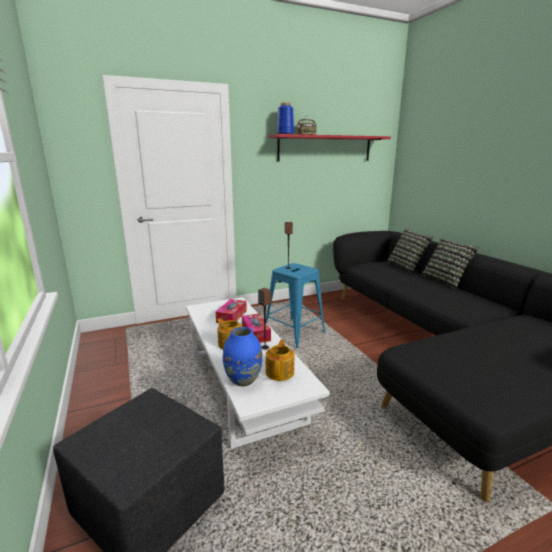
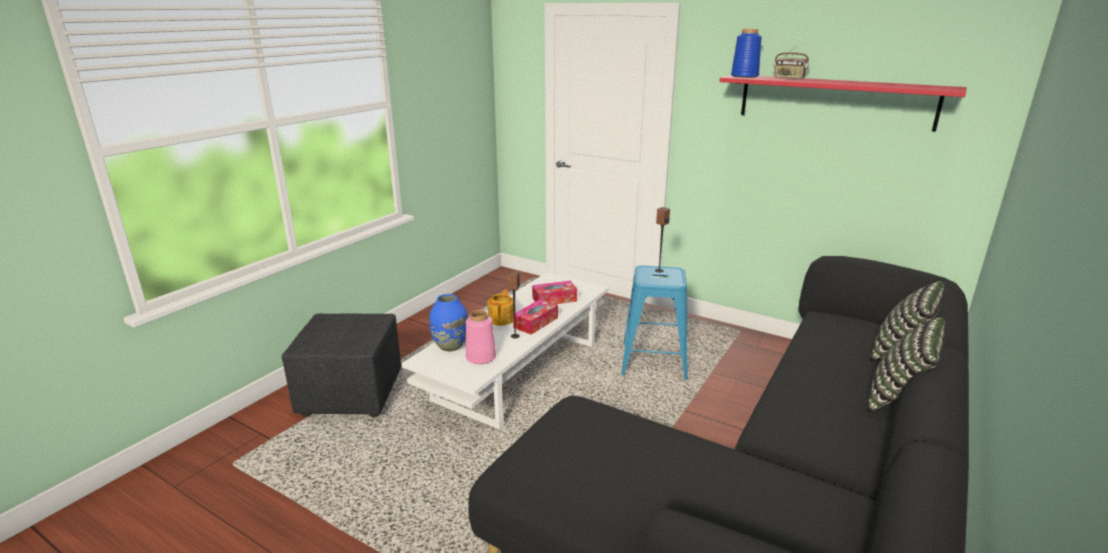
camera: 55 degrees right, 5 degrees up
teapot [266,340,294,381] -> pink vase [466,310,496,364]

